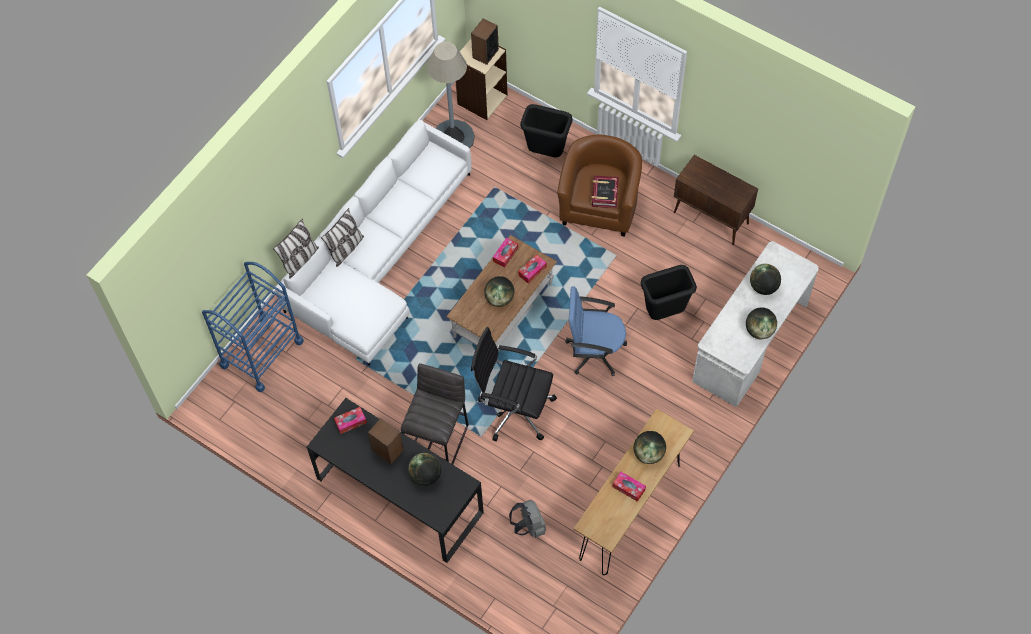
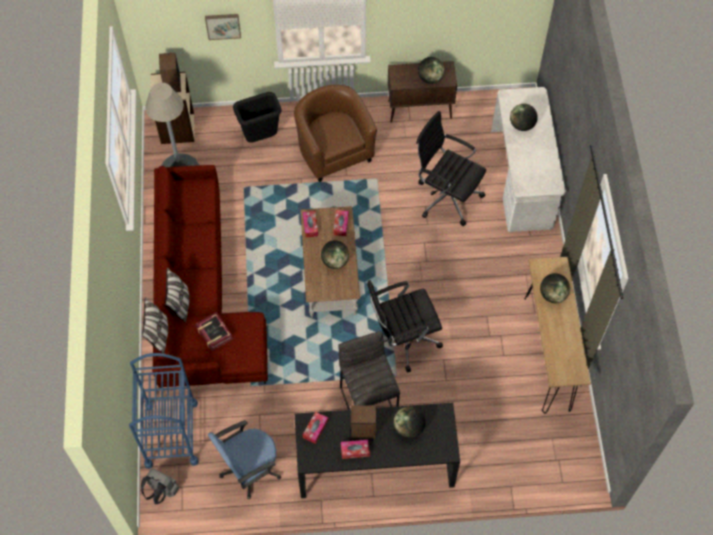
camera: 40 degrees left, 0 degrees up
white sofa [275,119,472,366] -> red sofa [152,165,268,388]
grey backpack [509,500,546,538] -> grey backpack moved to [141,469,179,504]
blue office chair [565,286,627,376] -> blue office chair moved to [208,420,281,499]
book [591,175,619,208] -> book moved to [195,312,233,351]
tissue box [613,472,646,502] -> tissue box moved to [341,440,370,459]
black trash can [641,265,697,320] -> black office chair [416,111,486,226]
globe [746,307,777,339] -> globe moved to [418,57,444,84]
none -> picture [205,14,241,40]

